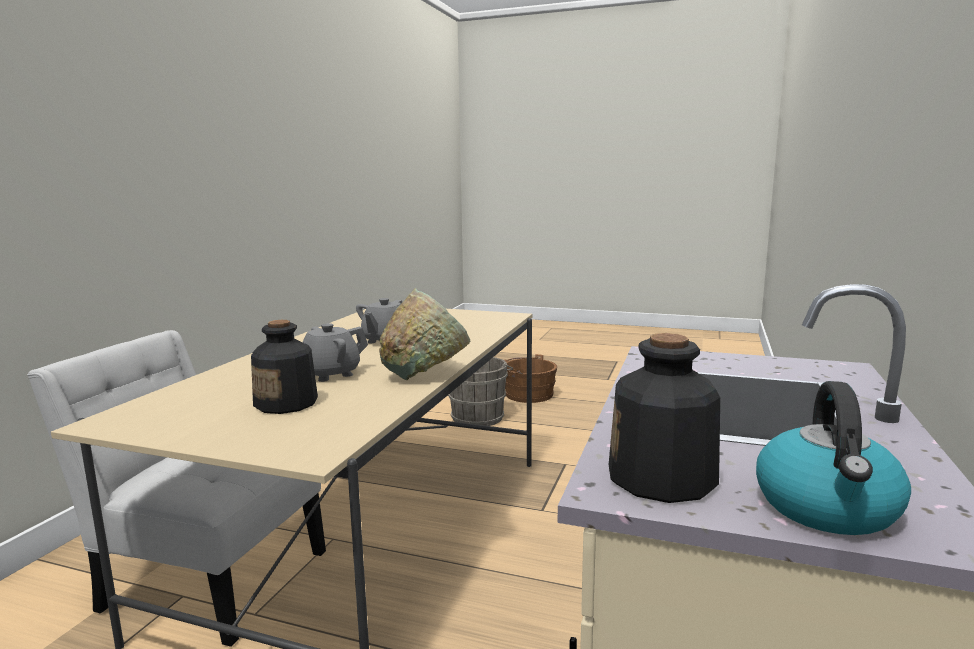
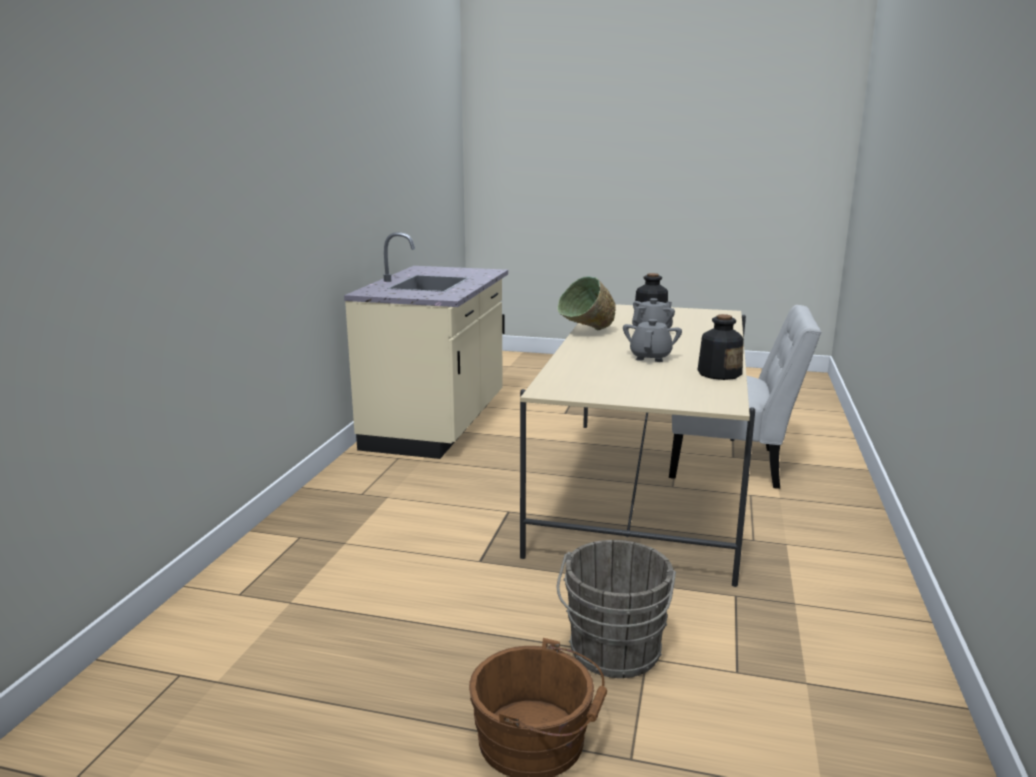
camera: 175 degrees right, 5 degrees up
bottle [609,333,720,503] -> bottle moved to [698,314,744,380]
kettle [756,381,911,535] -> none

